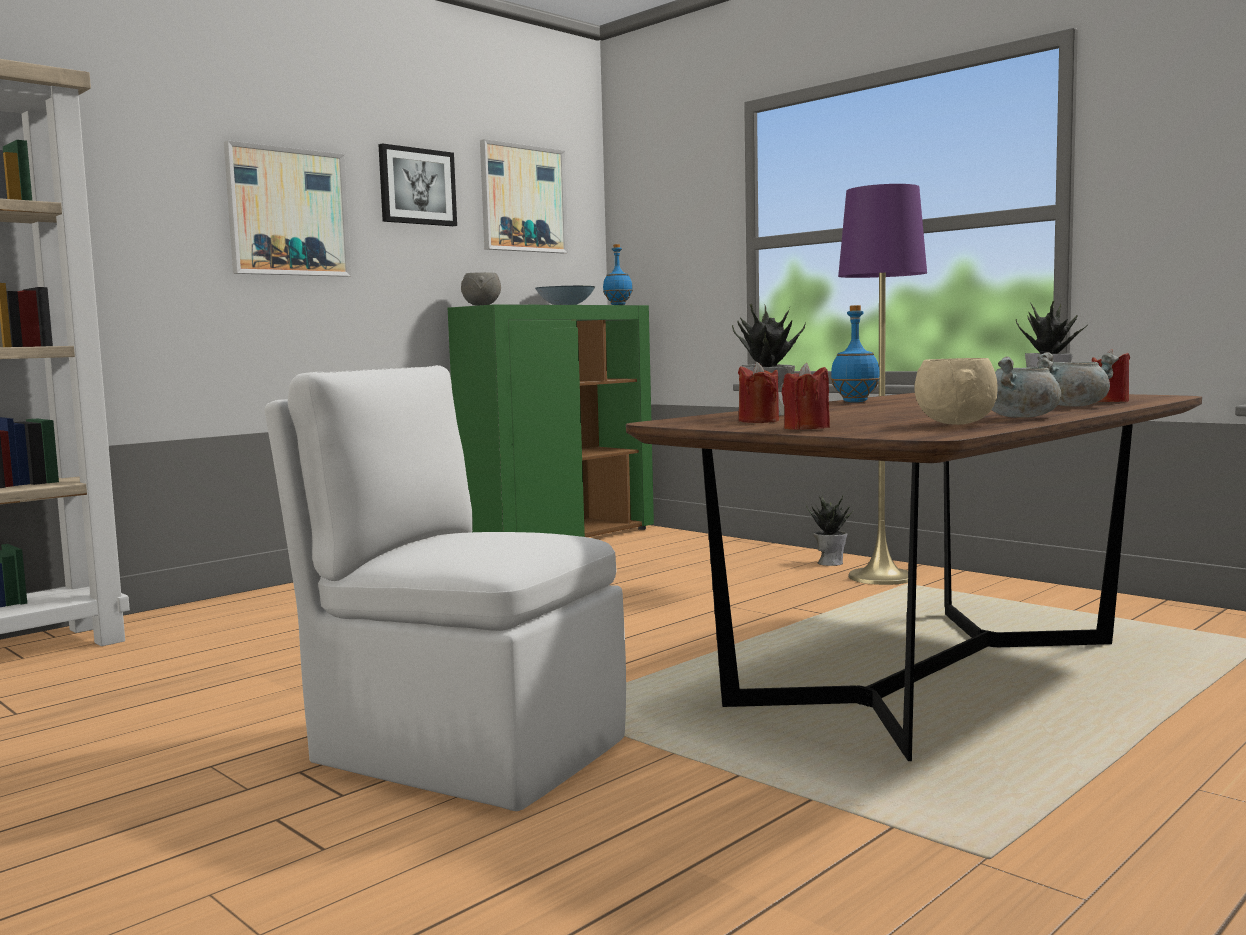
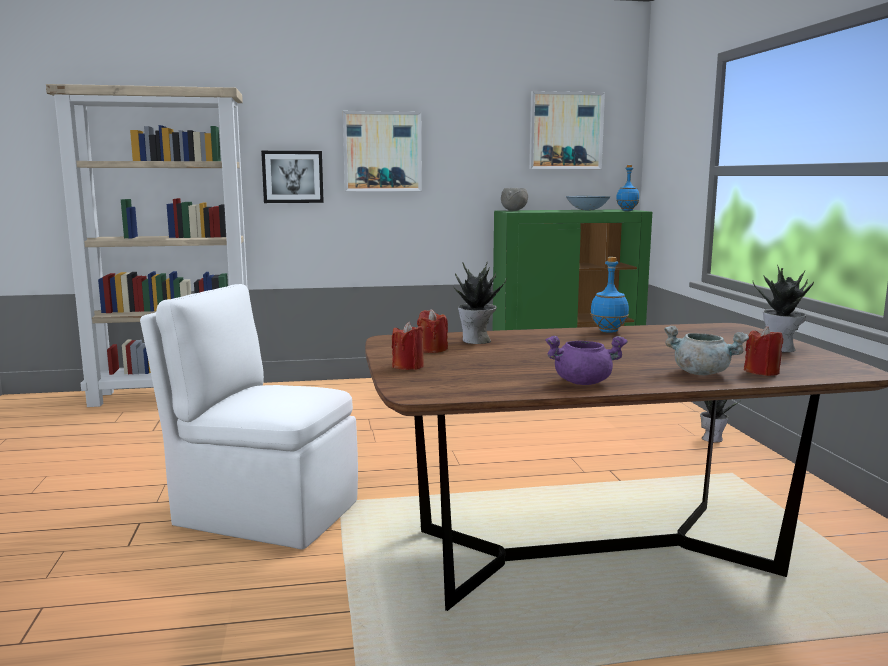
camera: 35 degrees right, 5 degrees up
white chair [265,365,626,811] -> white chair turned 45 degrees counterclockwise [140,284,358,549]
picture [378,143,457,226] -> picture moved to [261,151,324,203]
purple floor lamp [838,184,927,585] -> none
beige bowl [914,358,998,425] -> none
grey cooking pot [991,357,1061,418] -> purple cooking pot [546,336,628,385]

